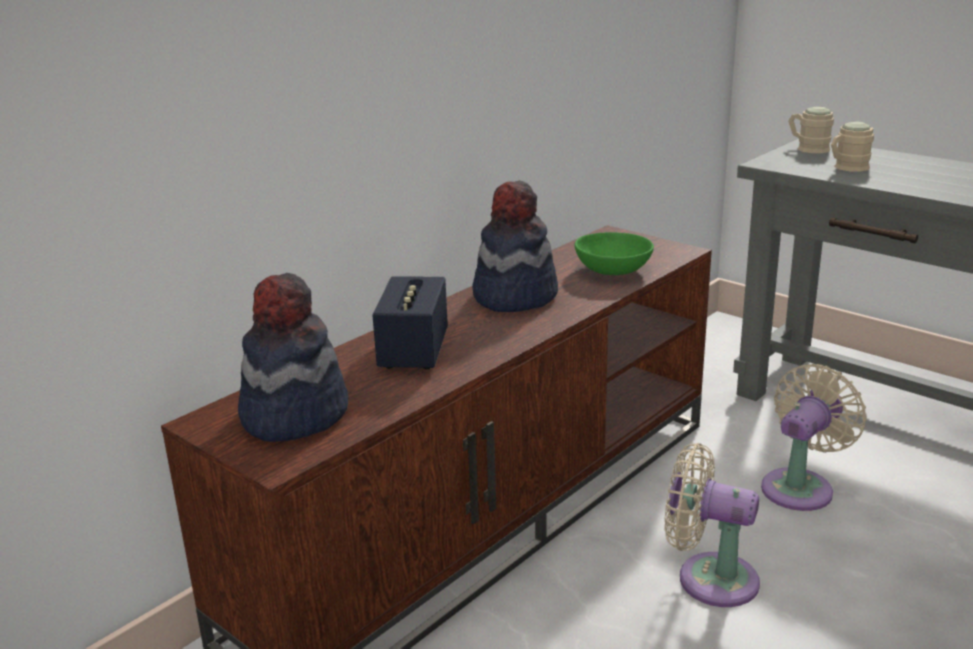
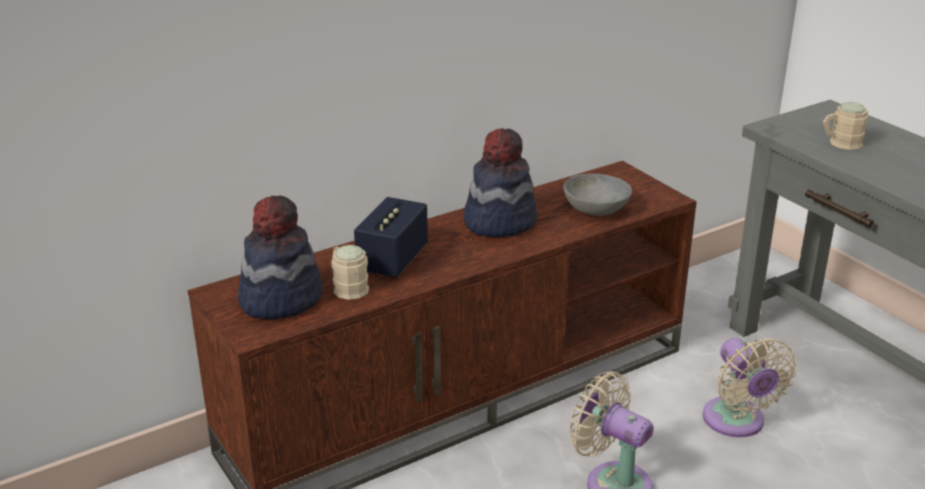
camera: 15 degrees right, 5 degrees up
green bowl [575,232,654,275] -> grey bowl [563,173,632,216]
beige fan [761,364,867,511] -> beige fan turned 105 degrees clockwise [703,338,796,437]
beige mug [788,107,834,153] -> beige mug moved to [331,245,369,300]

